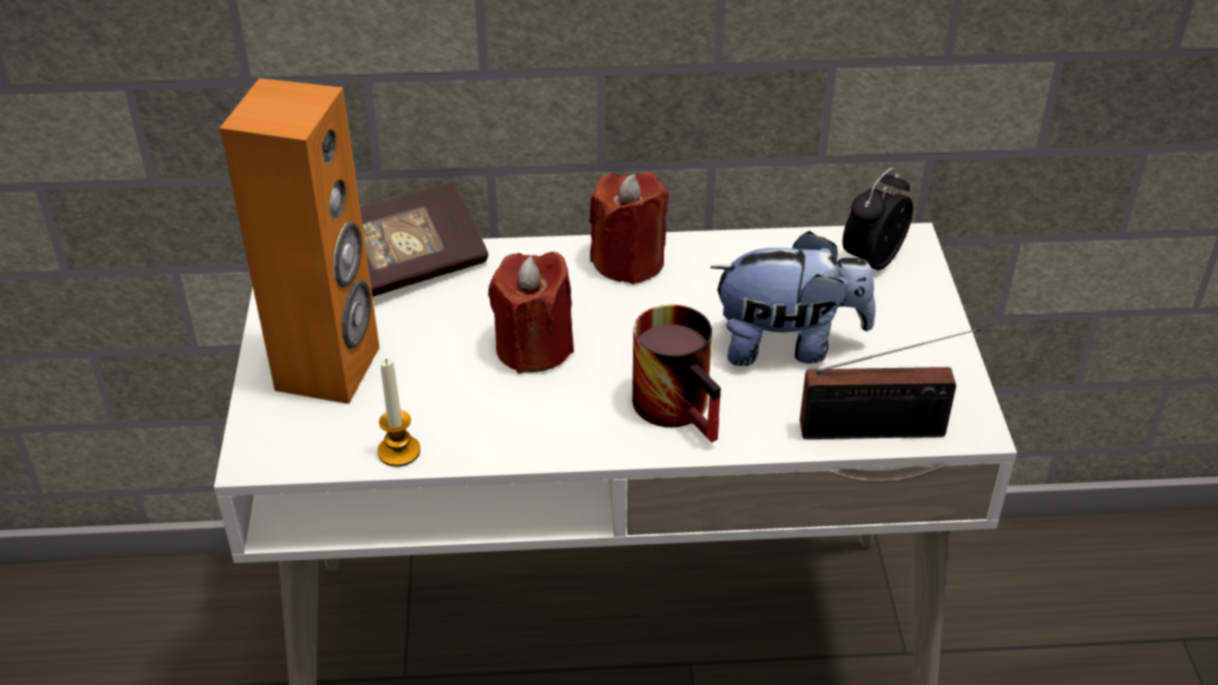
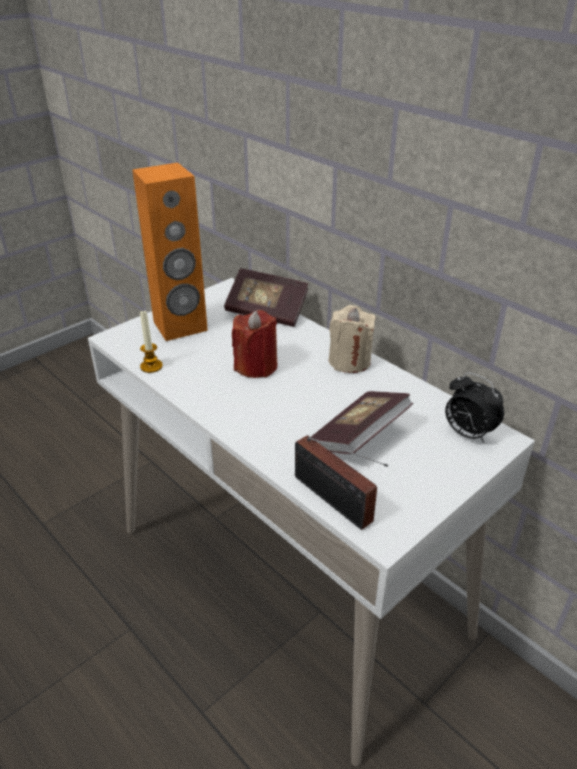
camera: 50 degrees right, 5 degrees down
red candle [590,172,669,285] -> beige candle [329,305,376,373]
mug [632,305,721,443] -> none
plush toy [710,231,876,366] -> book [311,391,413,454]
alarm clock [843,168,913,270] -> alarm clock turned 135 degrees counterclockwise [445,372,504,443]

